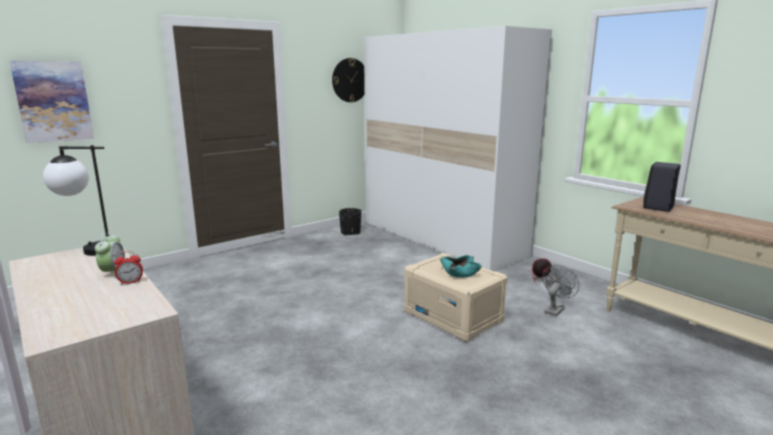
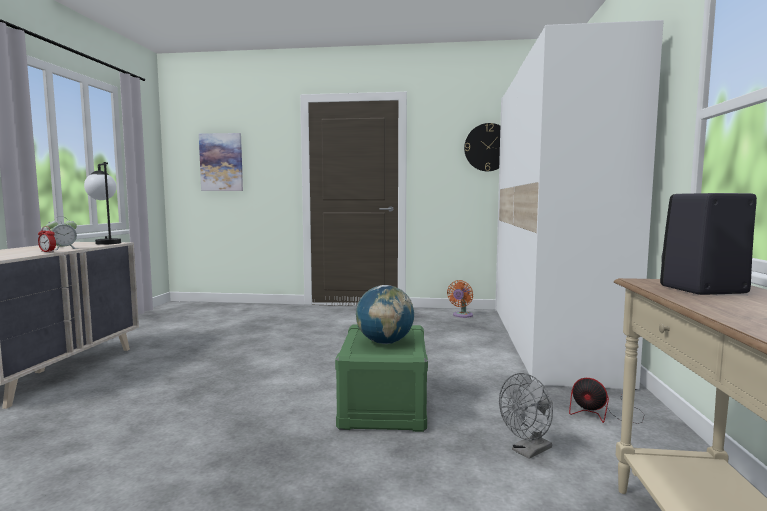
camera: 45 degrees right, 10 degrees down
black planter [339,208,361,236] -> orange fan [447,280,473,318]
beige storage box [404,253,507,342] -> green storage box [335,324,428,432]
turquoise bowl [440,255,482,278] -> globe [356,285,414,344]
grey fan [543,265,579,316] -> grey fan turned 150 degrees clockwise [499,373,553,459]

